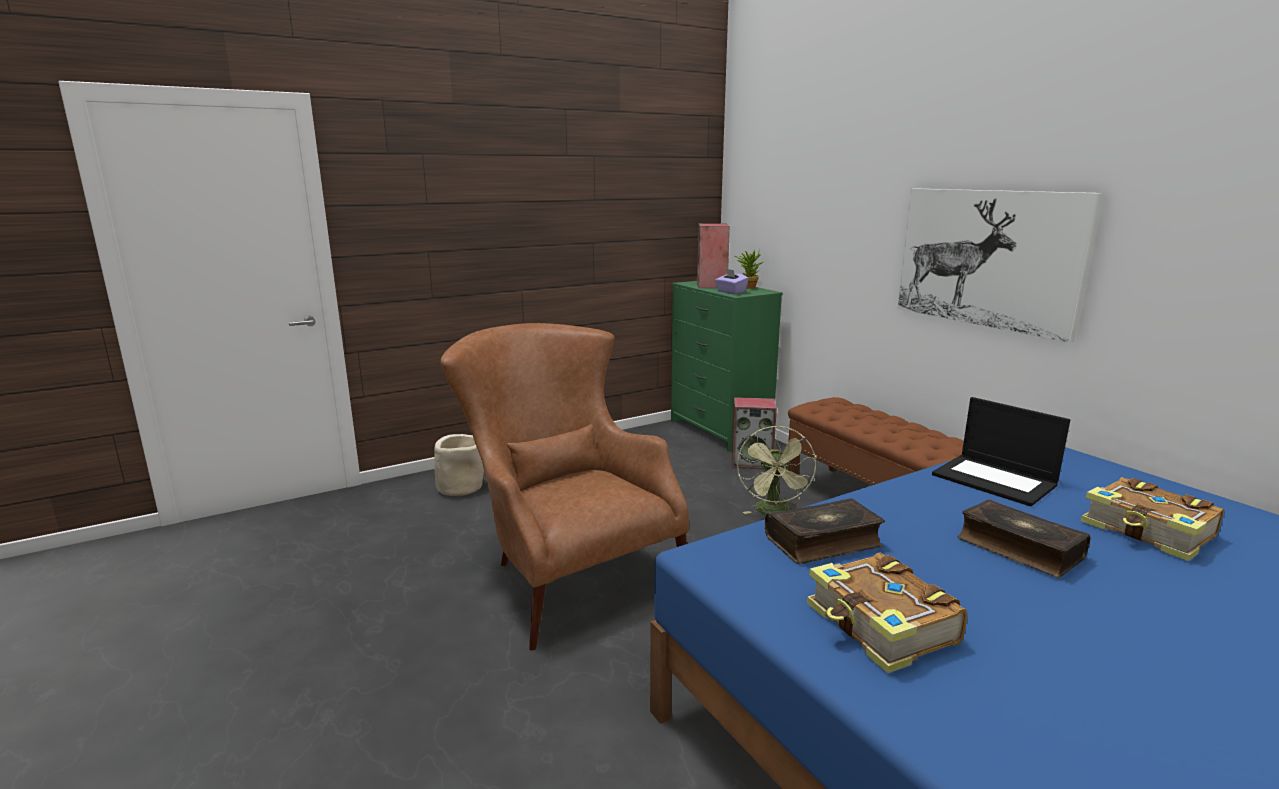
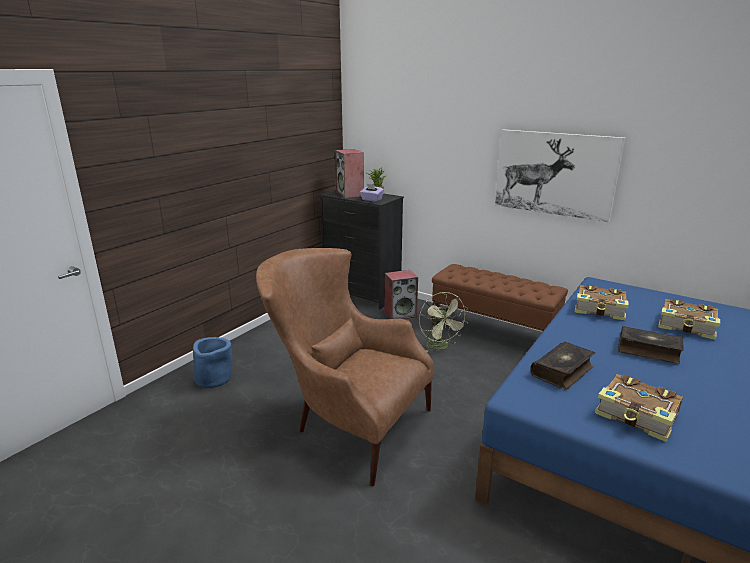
camera: 25 degrees left, 5 degrees up
beige planter [434,434,484,496] -> blue planter [193,337,232,388]
green dresser [671,281,783,452] -> black dresser [320,190,404,309]
laptop [932,397,1070,507] -> book [575,285,629,320]

